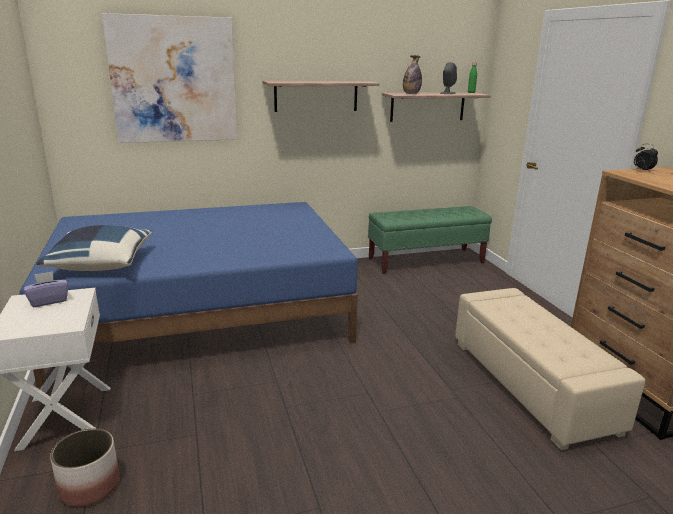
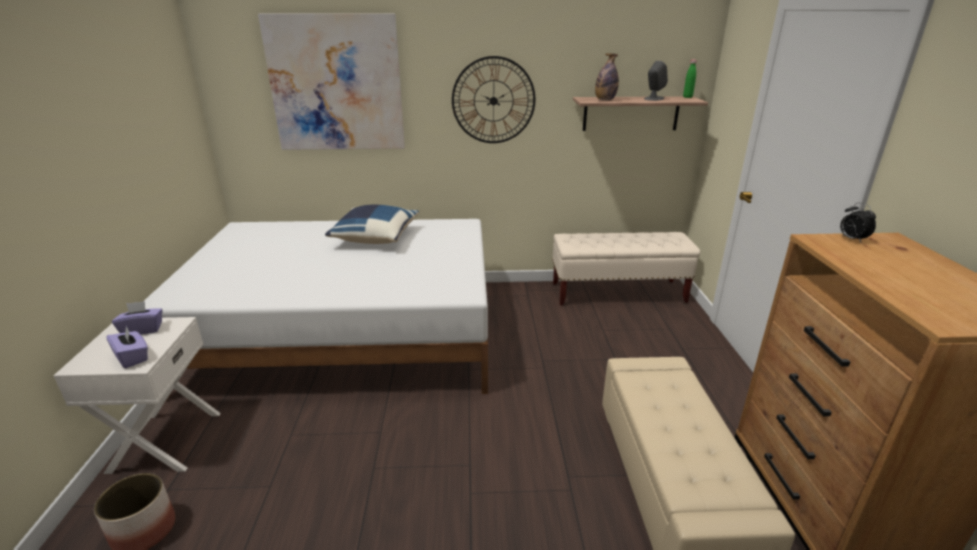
camera: 15 degrees right, 5 degrees up
blue bed [19,202,358,388] -> white bed [144,219,488,402]
blue pillow [36,225,152,271] -> blue pillow moved to [325,205,419,244]
shelf [263,81,379,112] -> wall clock [452,56,535,143]
green bench [368,206,492,274] -> beige bench [552,232,700,305]
none -> purple tissue box [106,326,148,368]

